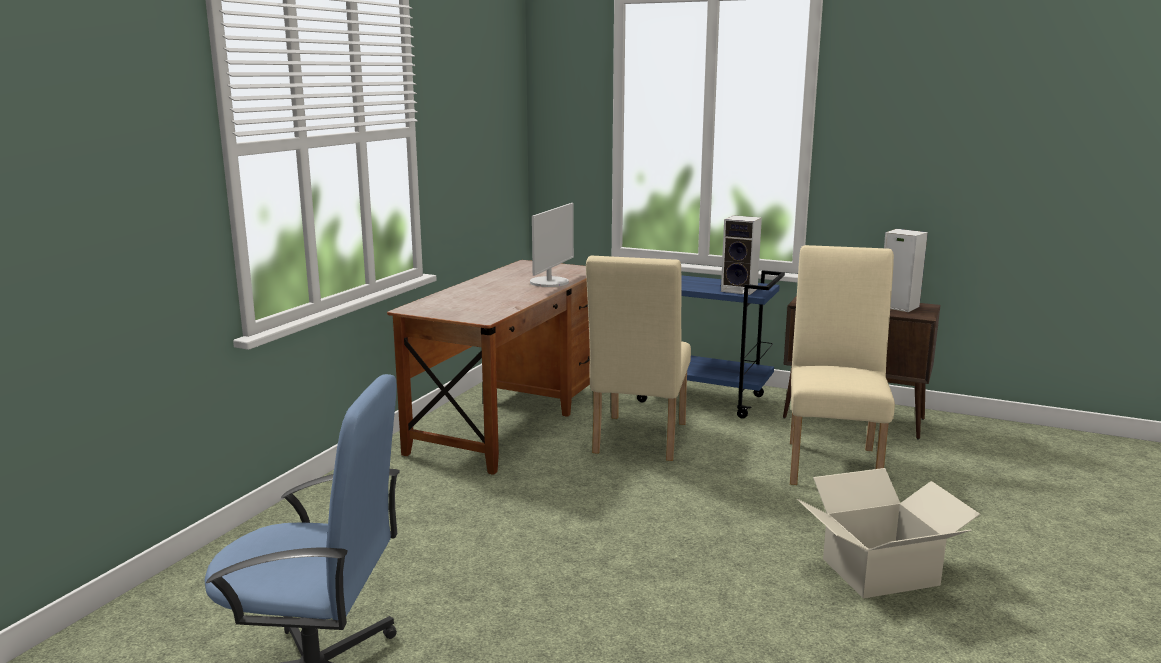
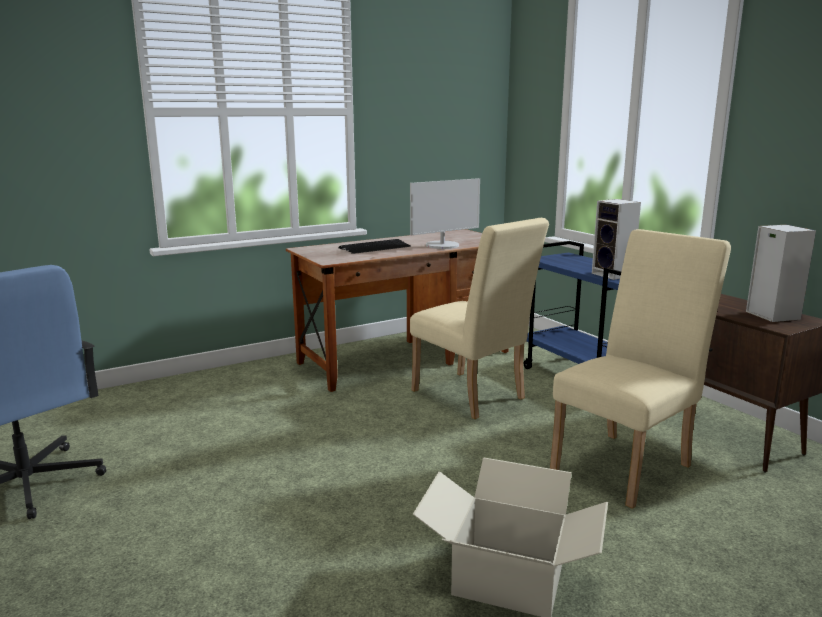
camera: 35 degrees right, 0 degrees up
beige chair [586,256,691,461] -> beige chair turned 90 degrees counterclockwise [410,218,549,419]
none -> keyboard [338,239,411,254]

